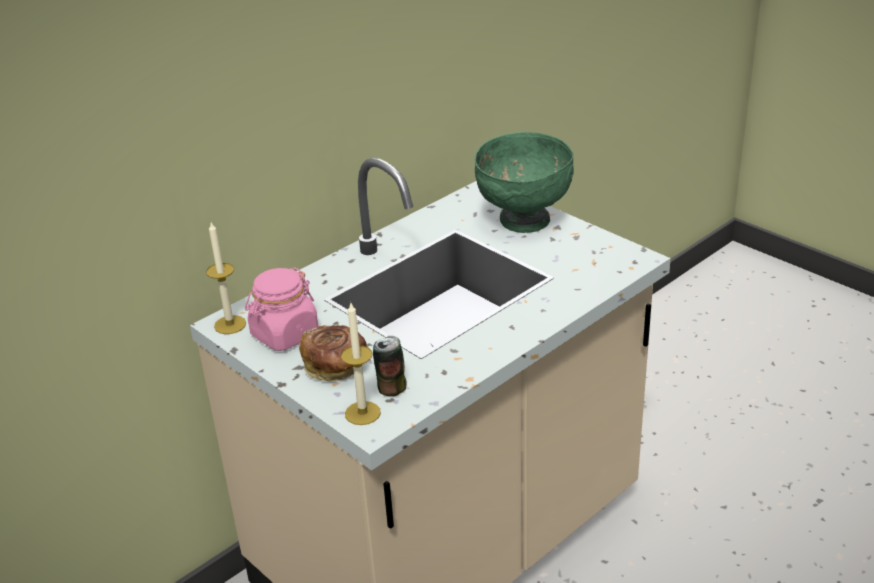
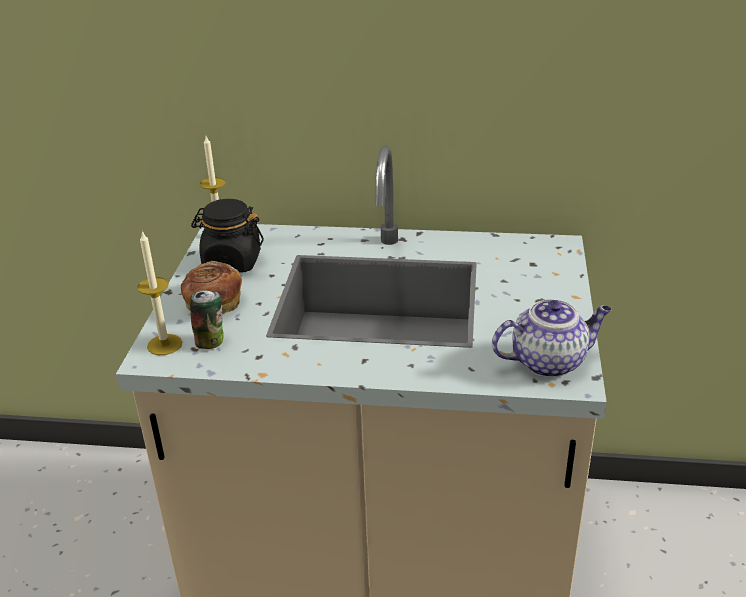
camera: 50 degrees right, 0 degrees up
pink jar [245,267,318,351] -> black jar [191,199,264,273]
green bowl [474,132,574,233] -> none
none -> teapot [492,299,612,378]

